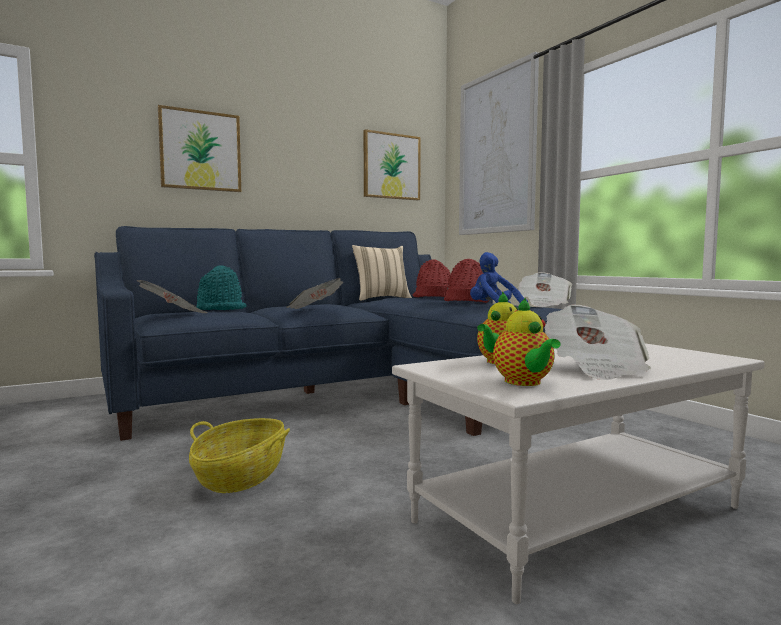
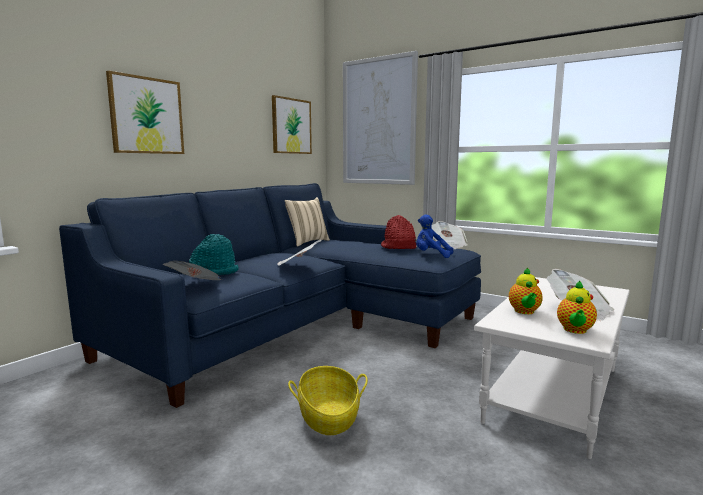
camera: 25 degrees left, 5 degrees up
red hat [412,259,450,297] -> none
teapot [493,298,561,386] -> teapot turned 60 degrees clockwise [557,281,597,334]

